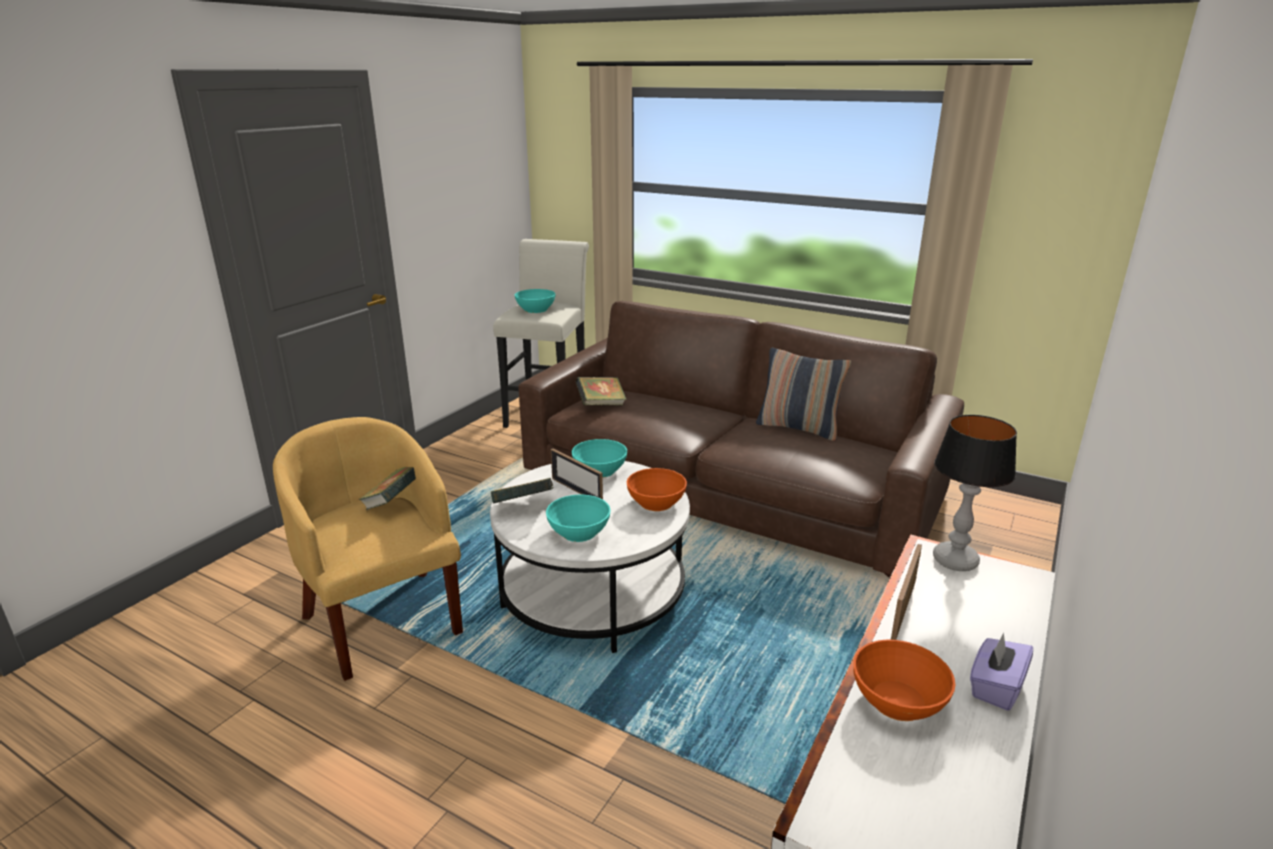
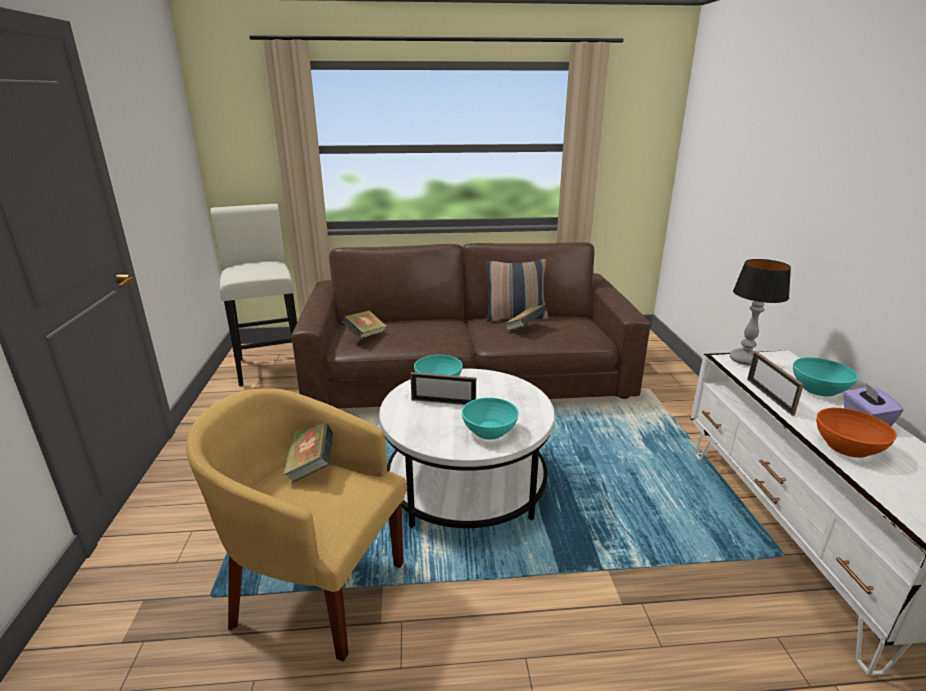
camera: 35 degrees left, 0 degrees up
book [491,478,554,503] -> book moved to [504,304,548,331]
turquoise bowl [515,289,556,313] -> turquoise bowl moved to [793,358,858,397]
orange bowl [627,468,687,511] -> none

